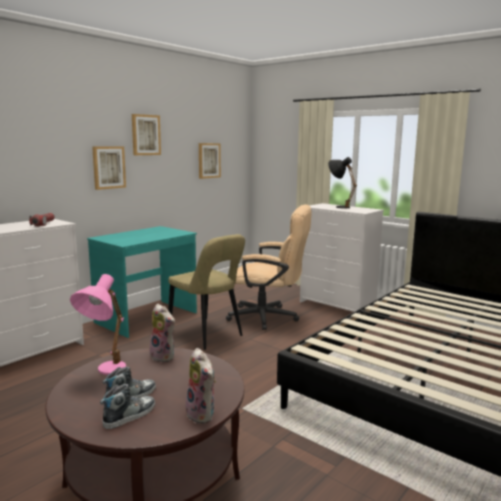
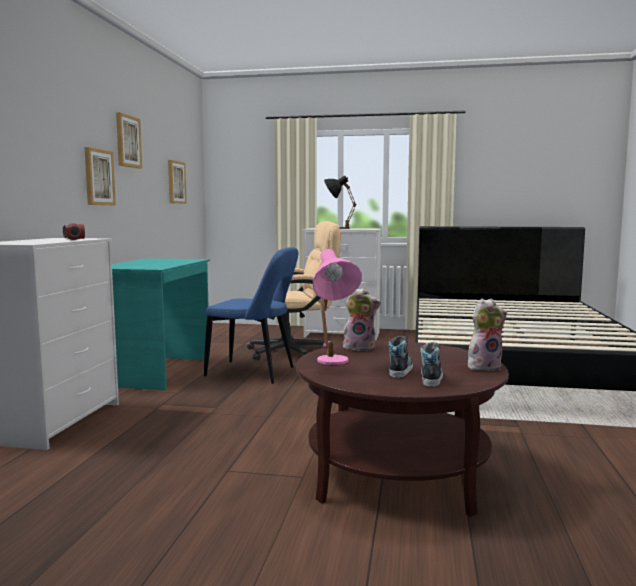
camera: 30 degrees left, 5 degrees down
beige chair [168,234,245,350] -> blue chair [204,247,298,384]
plush toy [186,348,216,424] -> plush toy turned 45 degrees counterclockwise [468,298,507,371]

